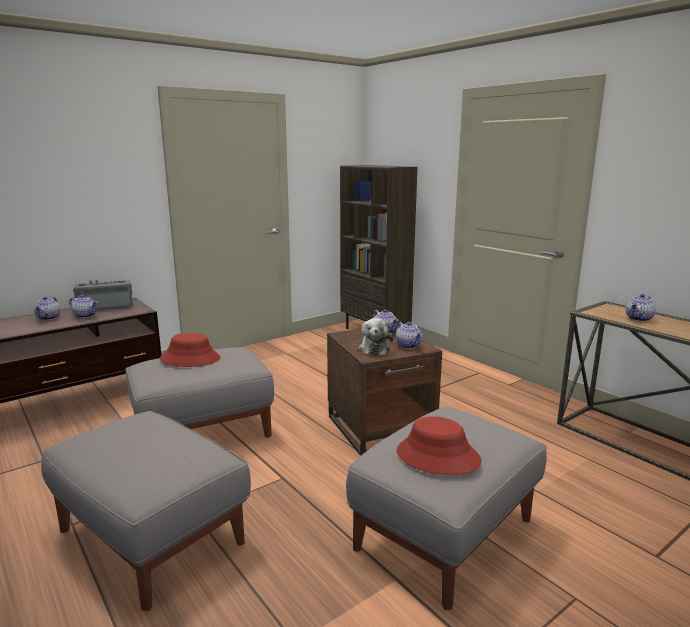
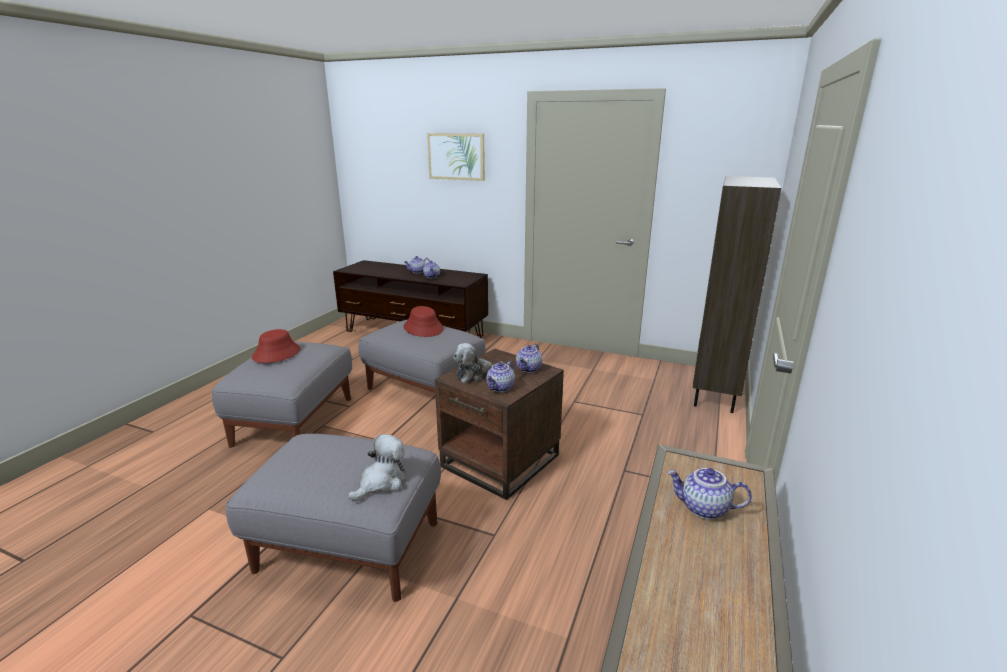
camera: 60 degrees right, 5 degrees up
radio [73,280,133,310] -> none
red hat [397,416,481,475] -> red hat moved to [252,329,300,363]
none -> plush toy [348,434,405,502]
none -> picture [427,133,485,181]

